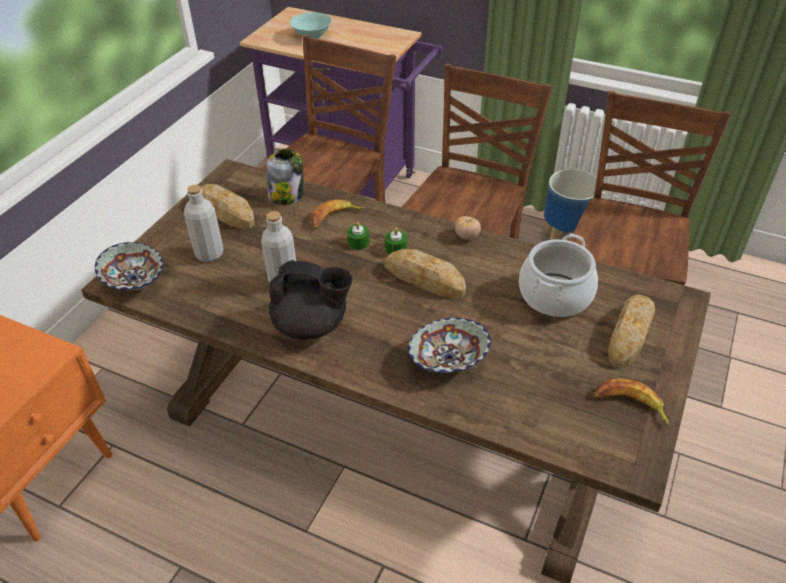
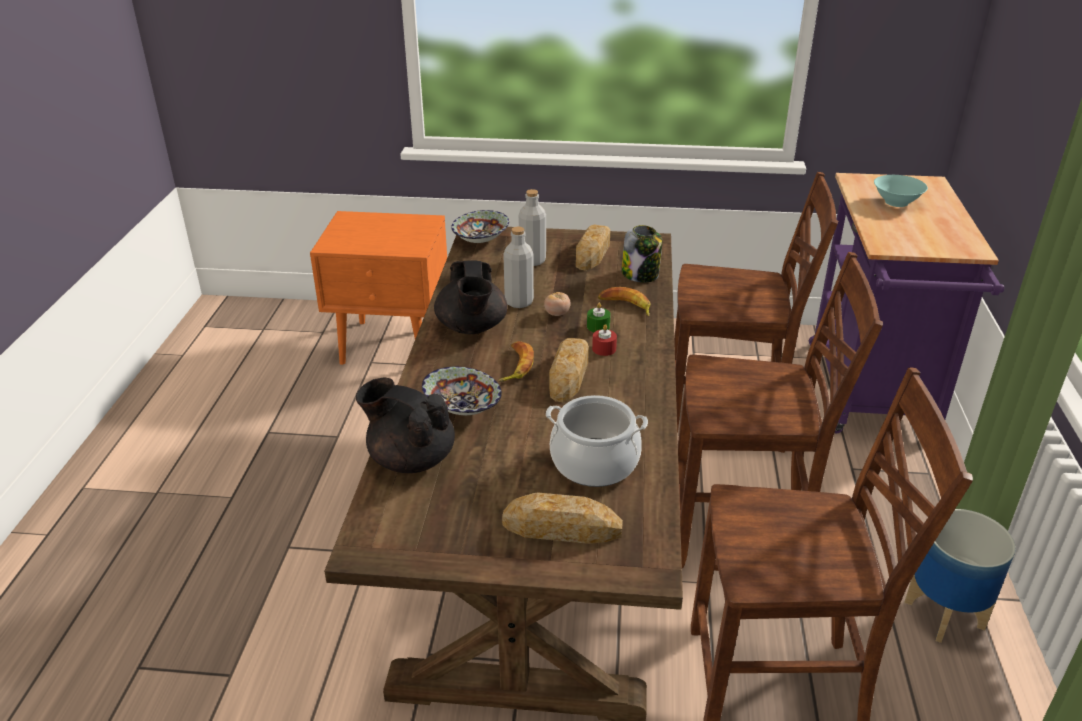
camera: 70 degrees right, 10 degrees down
green candle [385,228,407,254] -> red candle [592,324,617,356]
tomato [455,216,481,240] -> tomato moved to [544,292,571,316]
banana [594,378,669,425] -> banana moved to [499,341,534,382]
none -> black teapot [356,378,455,473]

